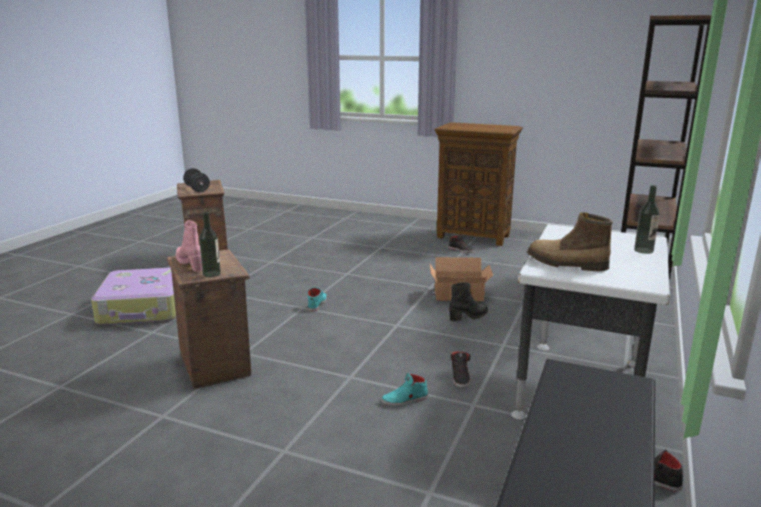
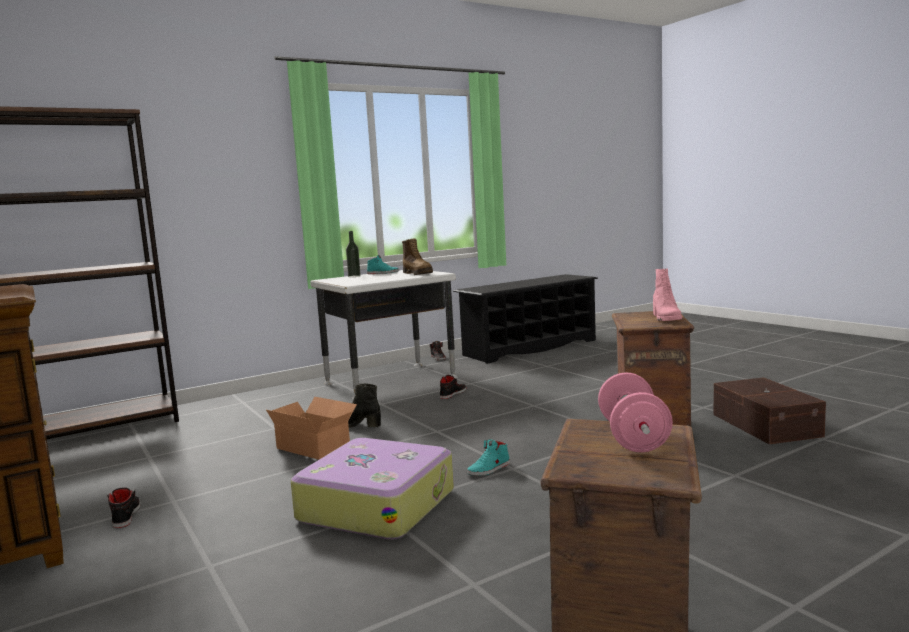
camera: 145 degrees left, 10 degrees down
suitcase [91,268,176,325] -> suitcase moved to [291,438,454,540]
black dumbbell [183,168,210,192] -> pink dumbbell [598,372,673,452]
bottle [199,212,221,277] -> none
turquoise shoe [381,373,428,406] -> turquoise shoe moved to [367,255,399,274]
none -> brown storage box [714,377,826,444]

